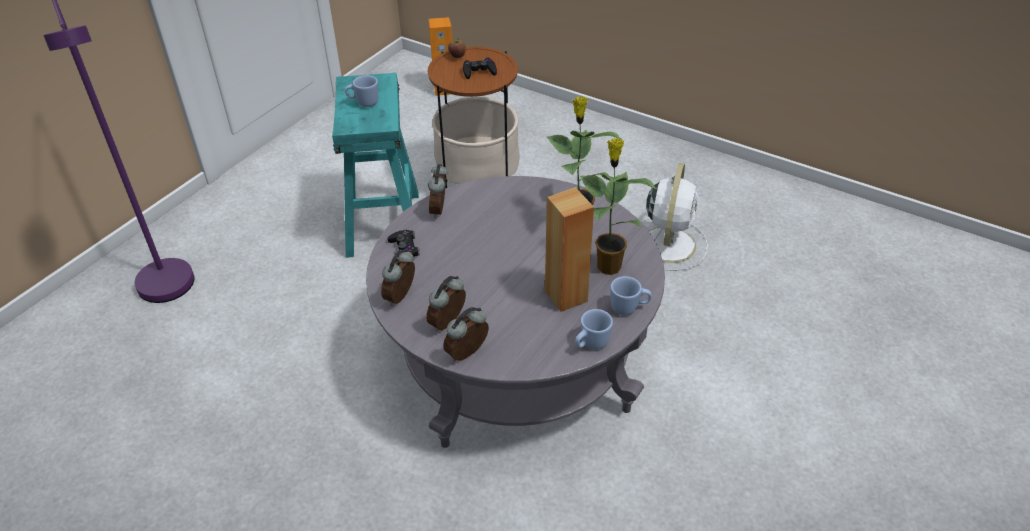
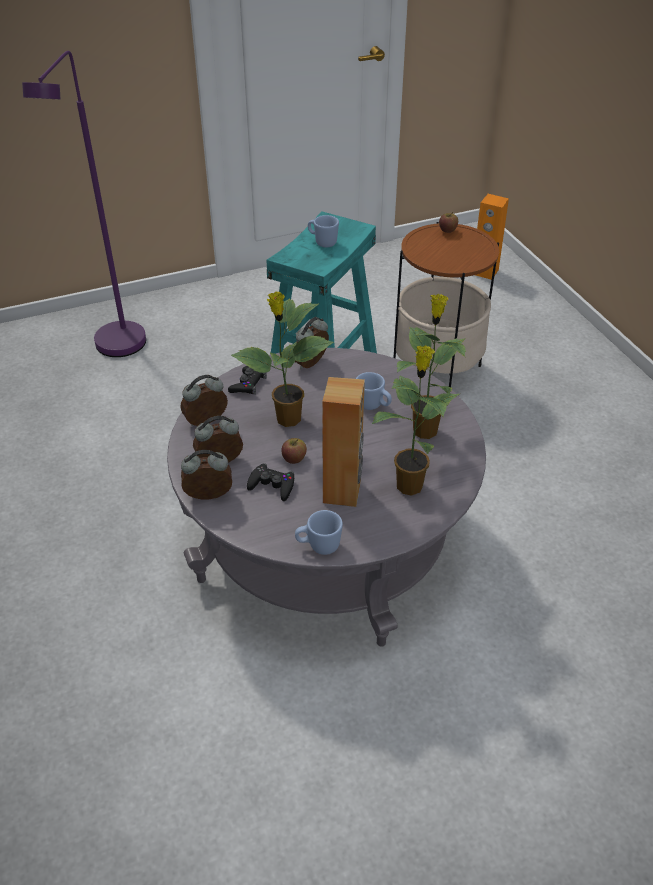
camera: 35 degrees right, 0 degrees up
black game controller [463,58,497,79] -> black game controller moved to [247,463,294,501]
blue mug [610,276,652,316] -> blue mug moved to [356,372,392,410]
white fan [640,163,708,271] -> none
none -> potted plant [231,291,333,427]
none -> apple [281,438,307,464]

